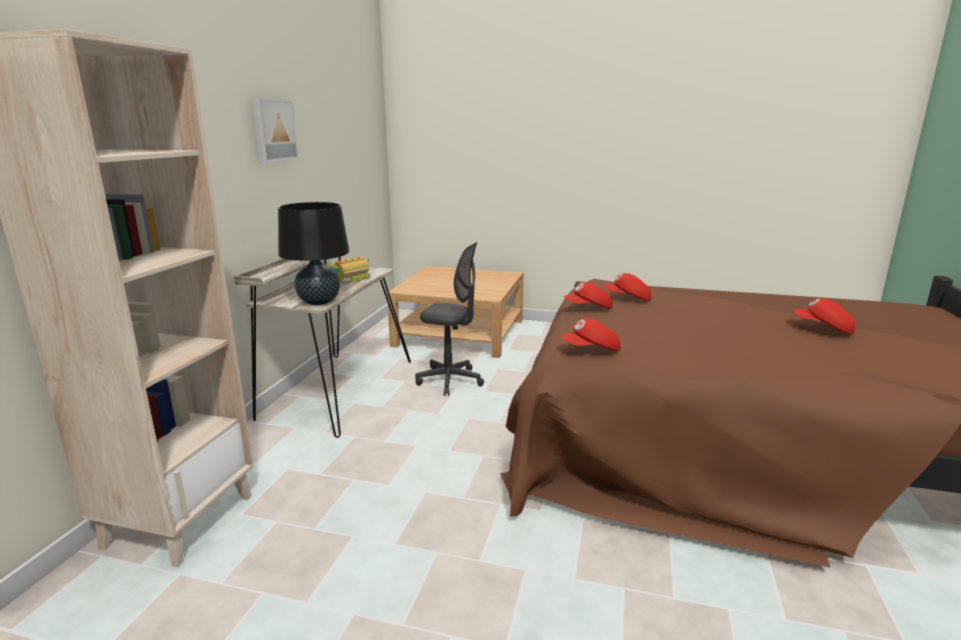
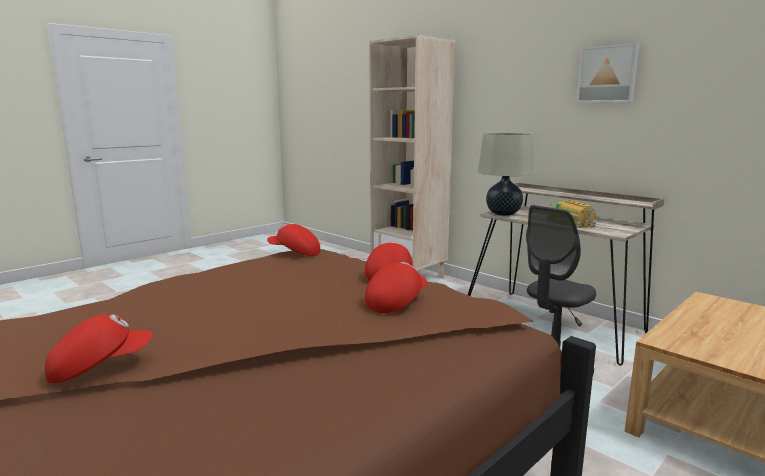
camera: 120 degrees right, 5 degrees down
black table lamp [278,202,349,305] -> beige table lamp [478,133,535,216]
red cap [561,318,621,351] -> red cap turned 90 degrees counterclockwise [267,224,320,256]

